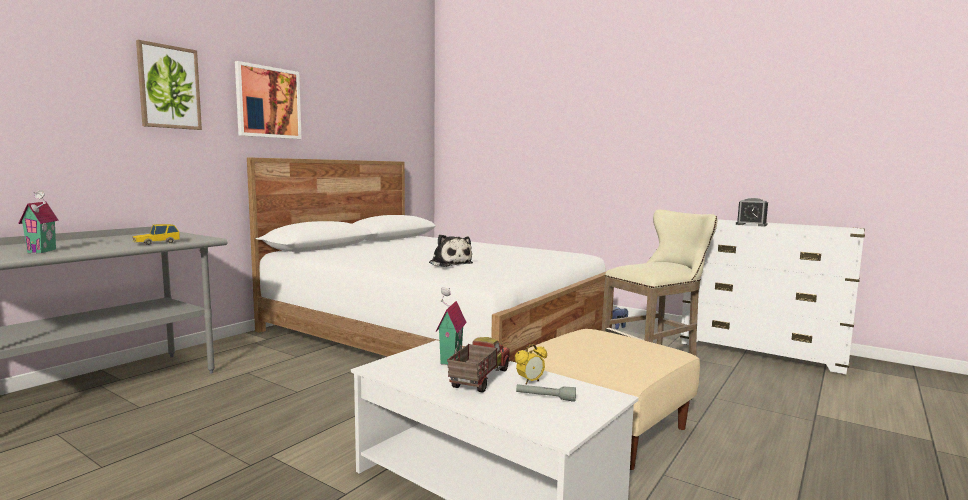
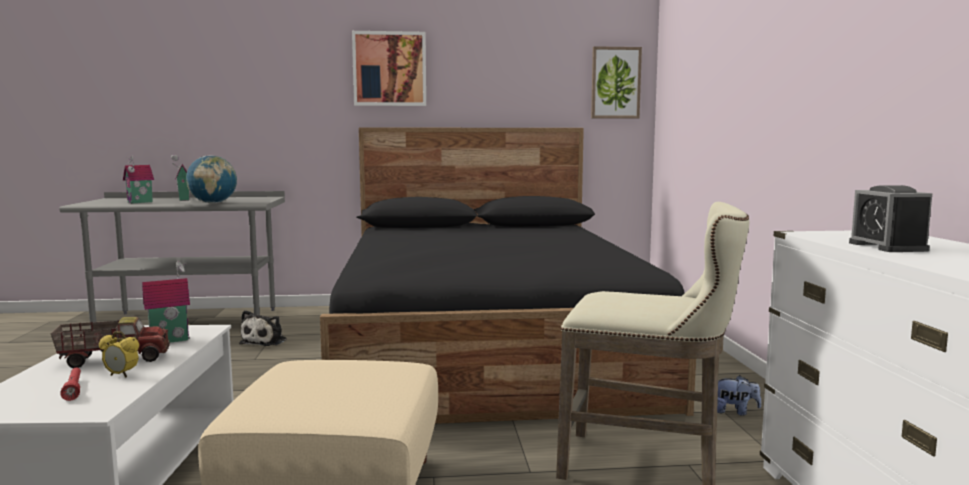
camera: 50 degrees right, 0 degrees up
toy car [132,224,180,245] -> globe [186,155,237,203]
picture [136,40,202,130] -> picture moved to [591,46,642,119]
white bed [247,157,614,362] -> black bed [320,127,696,424]
plush toy [429,234,473,267] -> plush toy moved to [239,310,287,346]
grey flashlight [516,384,576,402] -> red flashlight [60,368,81,401]
none -> toy house [171,155,190,201]

